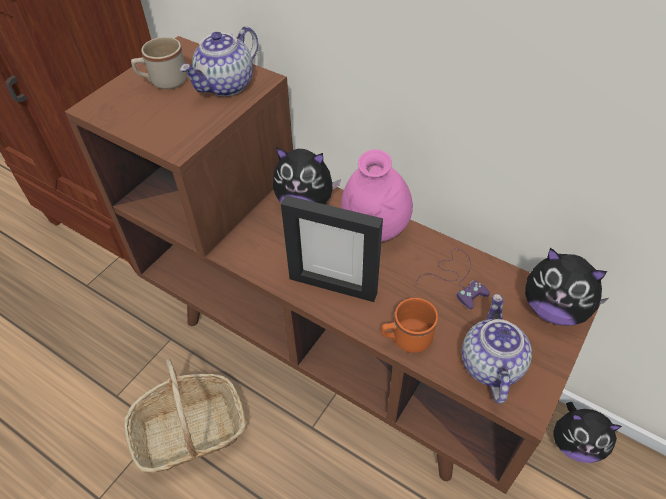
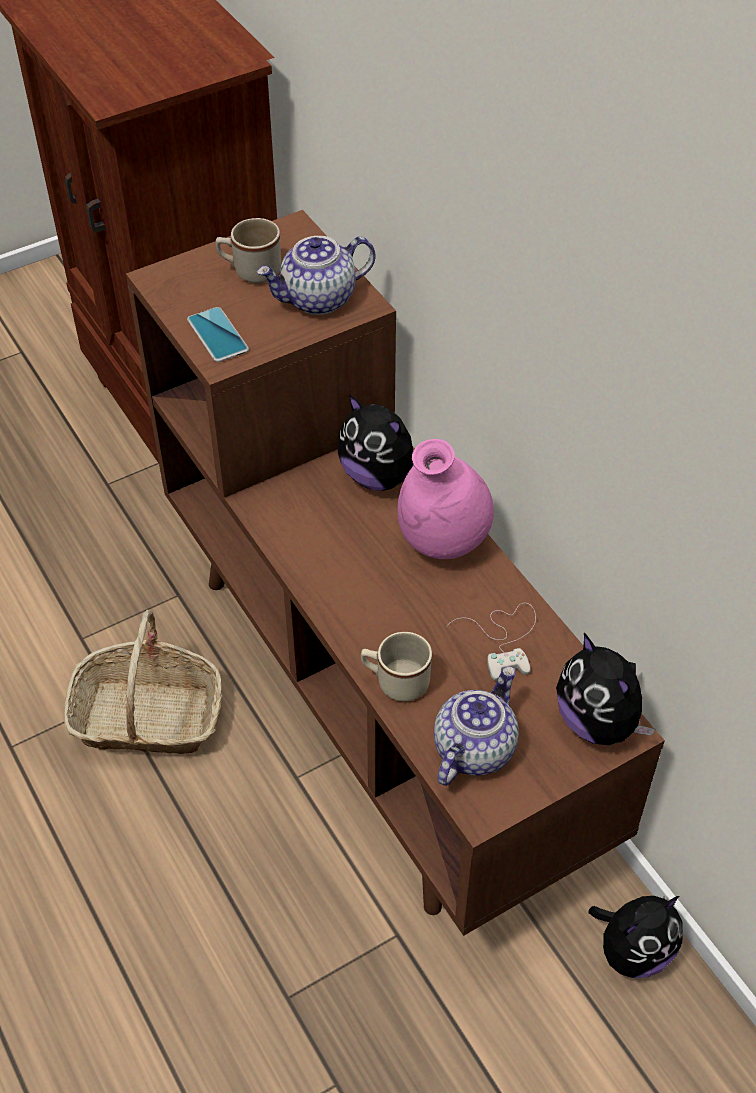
camera: 25 degrees right, 0 degrees up
picture frame [281,195,383,302] -> none
orange mug [381,298,438,353] -> beige mug [361,632,432,701]
purple game controller [416,248,490,309] -> white game controller [446,603,536,681]
plush toy [553,402,622,463] -> plush toy turned 75 degrees counterclockwise [588,895,683,978]
none -> phone [187,307,249,362]

